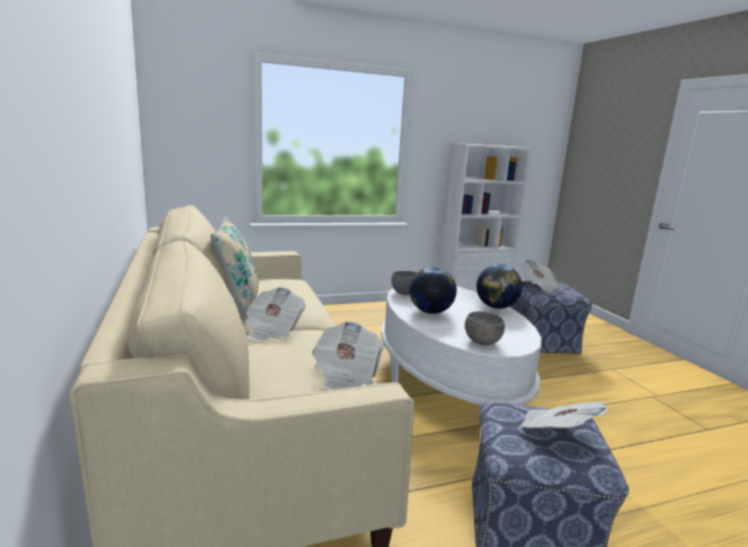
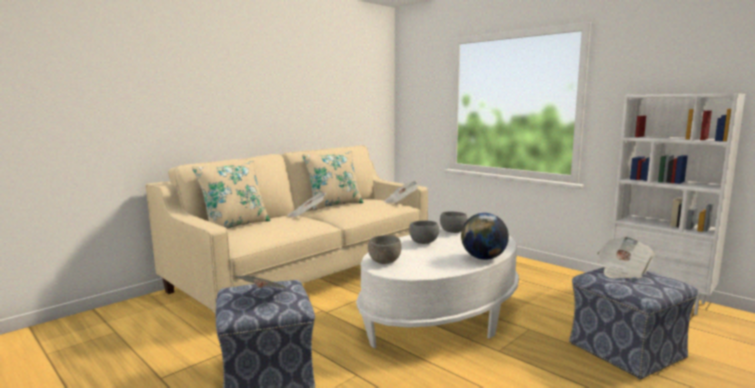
camera: 65 degrees right, 5 degrees down
newspaper [312,321,384,391] -> newspaper moved to [383,181,418,203]
globe [410,267,457,314] -> grey bowl [409,221,439,244]
none -> beige pillow [192,160,271,229]

